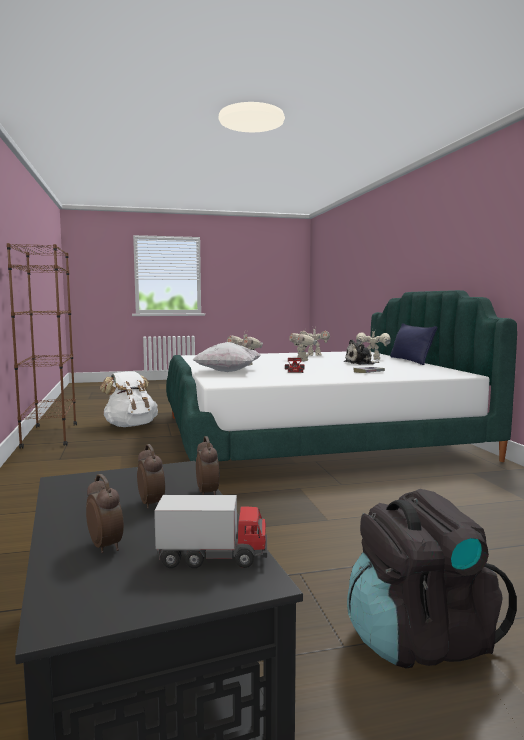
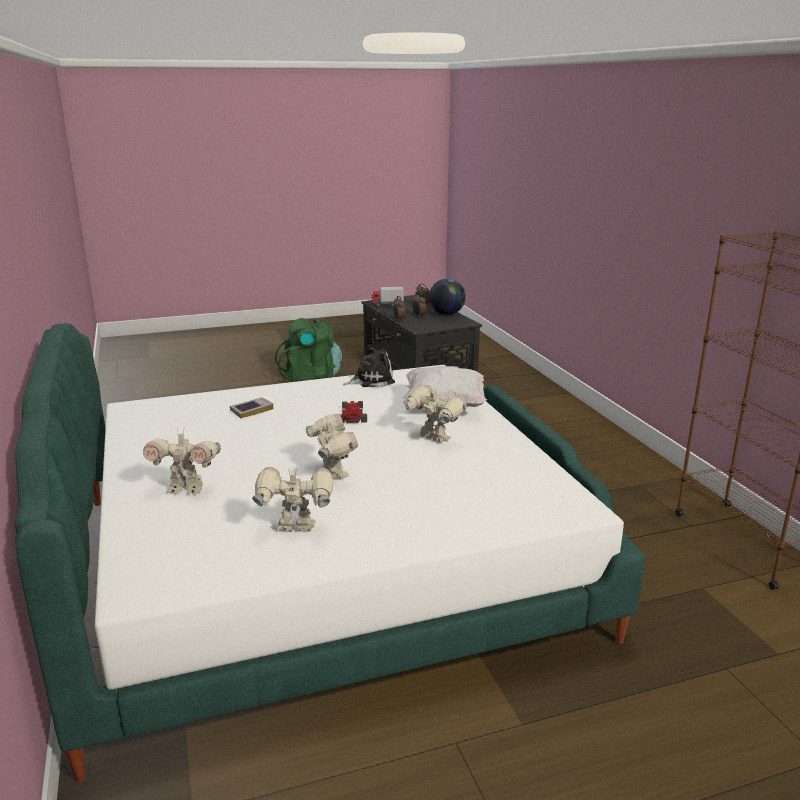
camera: 175 degrees right, 15 degrees up
white backpack [100,371,158,427] -> none
plush toy [344,340,379,365] -> plush toy moved to [343,347,395,387]
black backpack [347,489,517,669] -> green backpack [275,318,342,382]
blue pillow [390,323,437,365] -> none
none -> globe [429,278,466,315]

